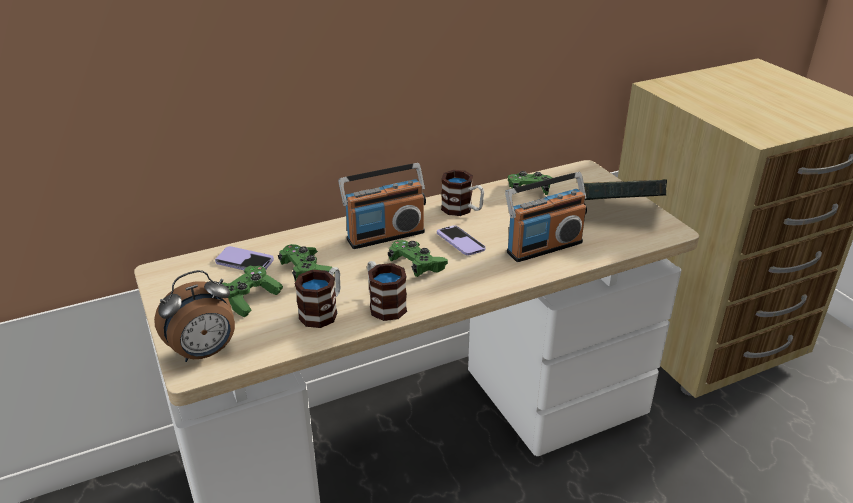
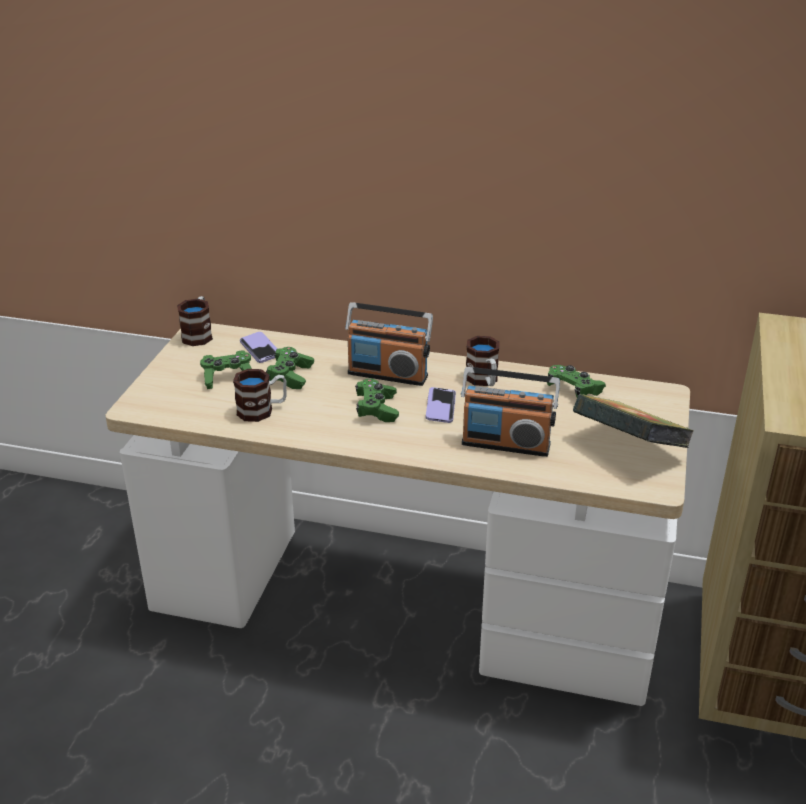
camera: 40 degrees right, 0 degrees up
alarm clock [154,270,235,362] -> none
mug [367,261,407,321] -> mug moved to [177,296,213,346]

